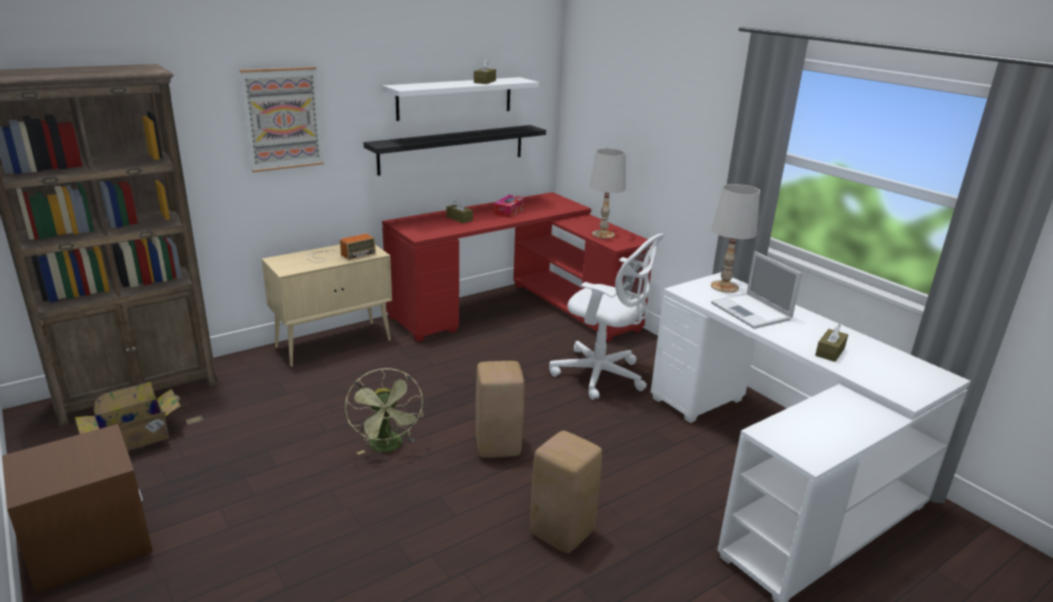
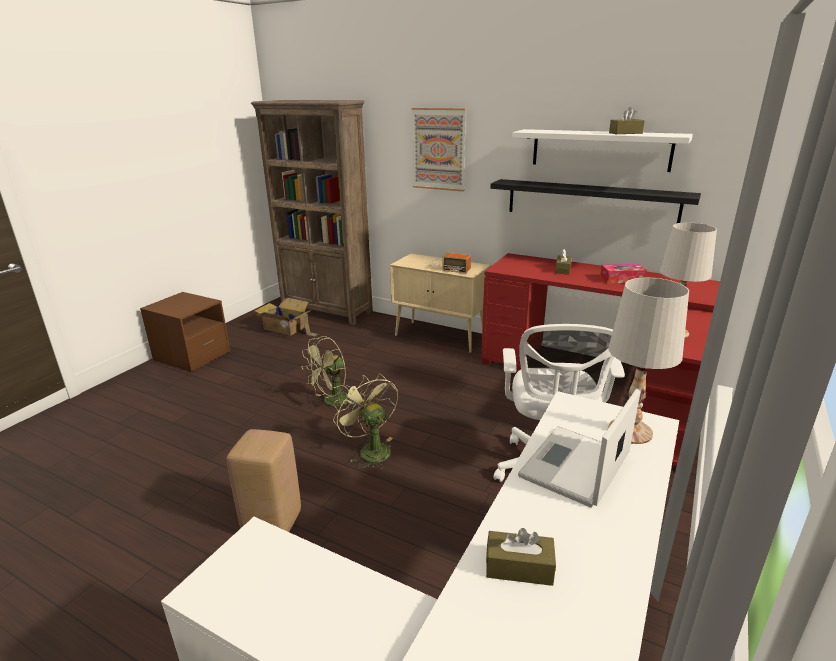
camera: 65 degrees right, 0 degrees up
beige stool [476,361,524,458] -> green fan [333,374,398,470]

